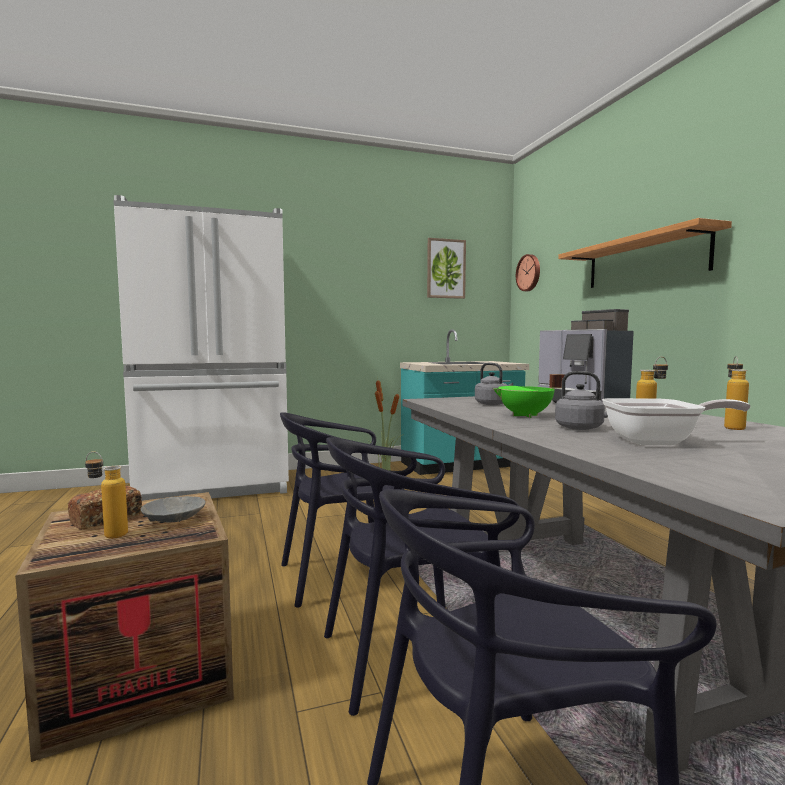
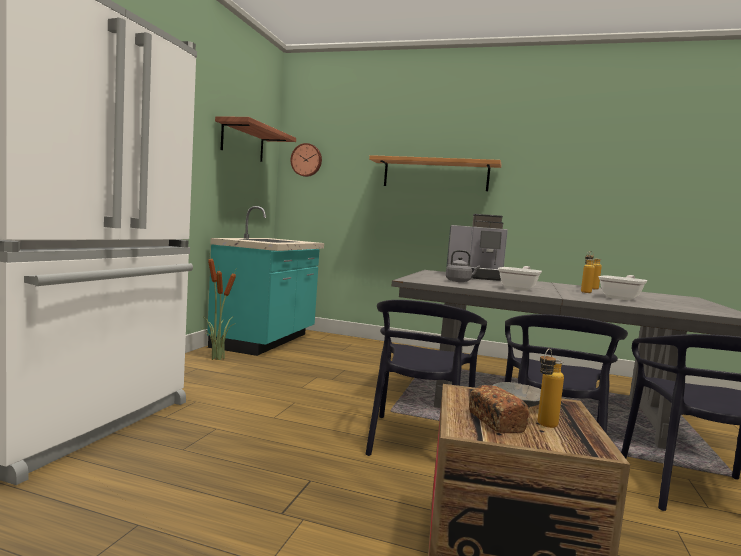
camera: 55 degrees left, 0 degrees up
picture [427,238,466,299] -> shelf [215,116,296,162]
green cooking pot [493,374,565,418] -> frying pan [498,266,542,291]
grey kettle [555,371,608,430] -> none

